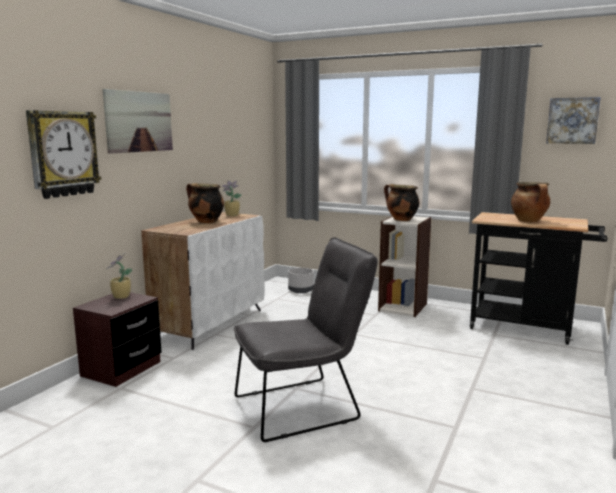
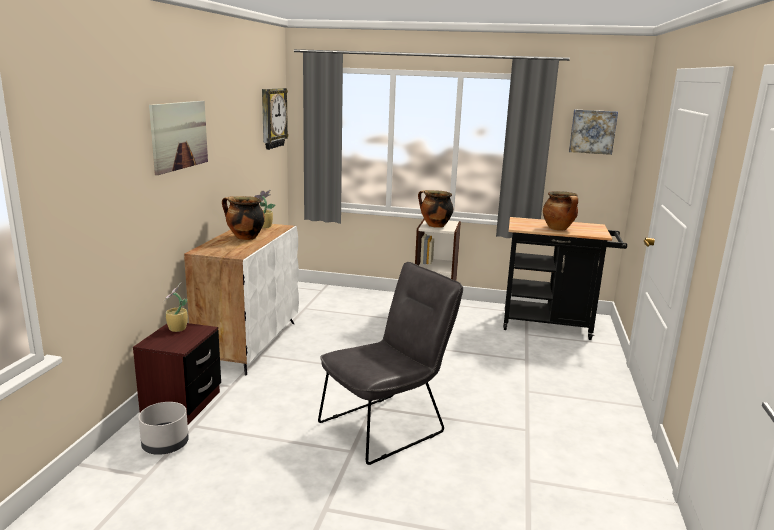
camera: 15 degrees left, 5 degrees up
wall clock [26,110,102,199] -> wall clock moved to [262,88,288,150]
grey planter [288,268,314,293] -> grey planter moved to [138,402,189,455]

